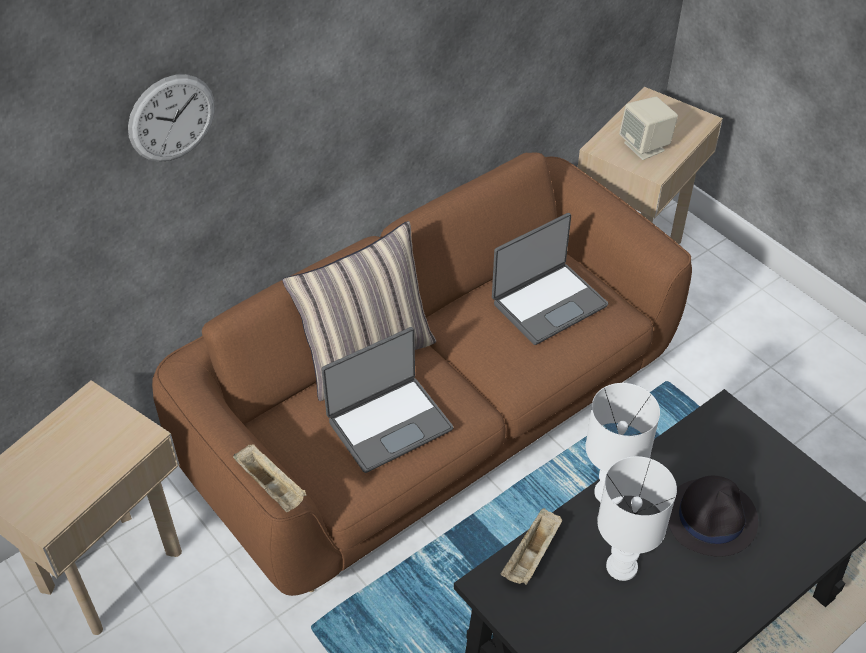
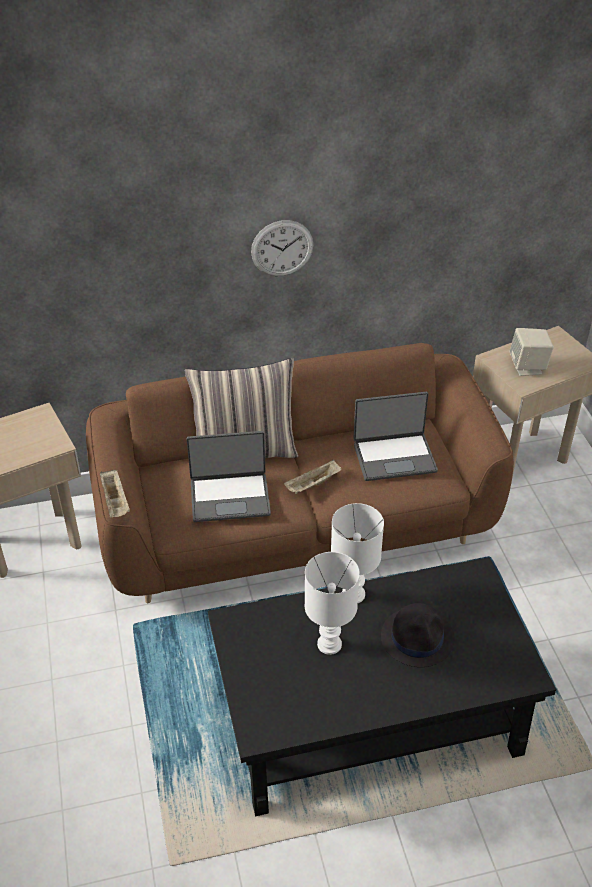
camera: 25 degrees right, 5 degrees down
wall clock [128,74,215,162] -> wall clock moved to [251,220,313,276]
beige tray [501,508,562,585] -> beige tray moved to [284,460,341,494]

